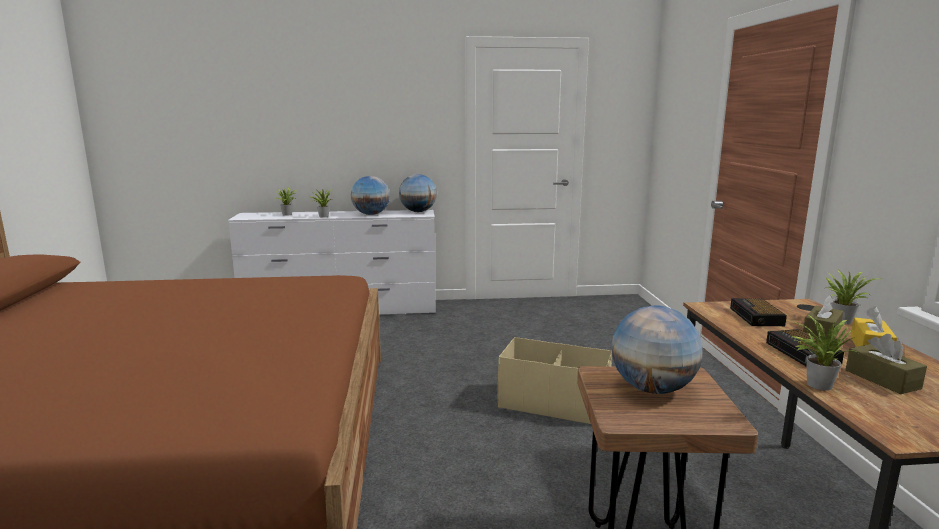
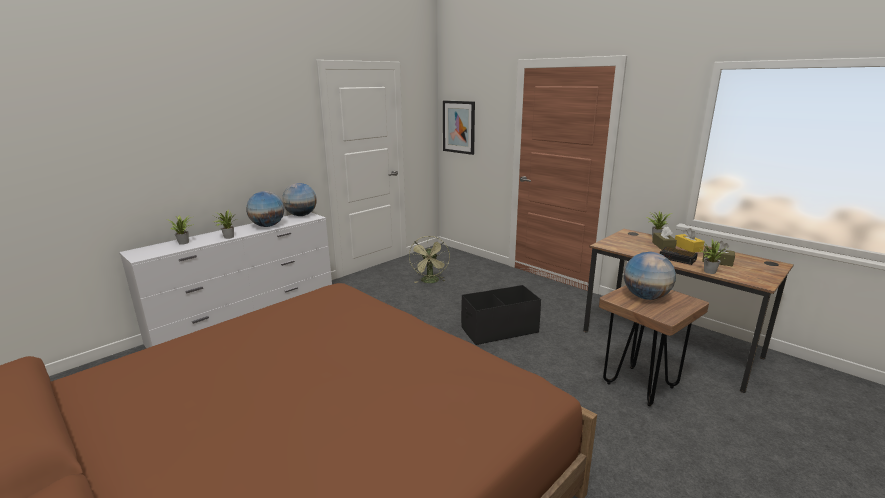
camera: 40 degrees left, 5 degrees up
beige storage box [498,337,612,424] -> black storage box [461,285,541,345]
alarm clock [730,298,787,326] -> none
none -> green fan [409,236,450,283]
none -> picture [443,101,475,155]

